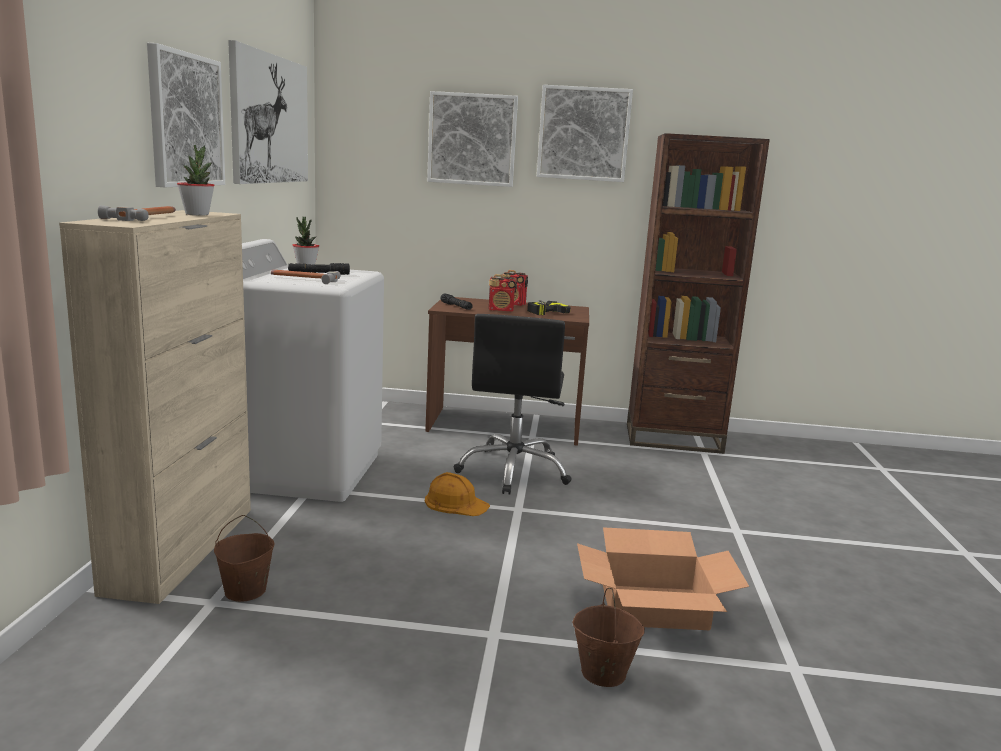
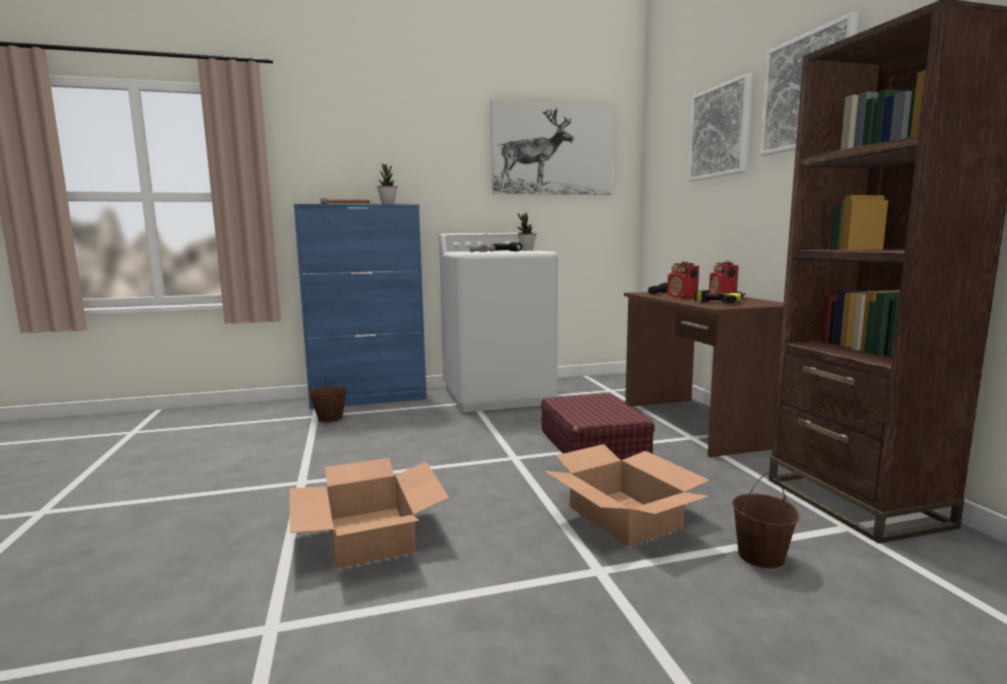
camera: 70 degrees right, 5 degrees down
beige cabinet [59,210,251,604] -> blue cabinet [294,204,427,409]
picture [147,43,225,187] -> none
orange hard hat [425,472,490,516] -> none
black office chair [454,314,572,495] -> red suitcase [541,393,655,460]
brown bucket [572,588,645,687] -> brown bucket moved to [732,472,800,569]
none -> cardboard box [545,444,710,547]

